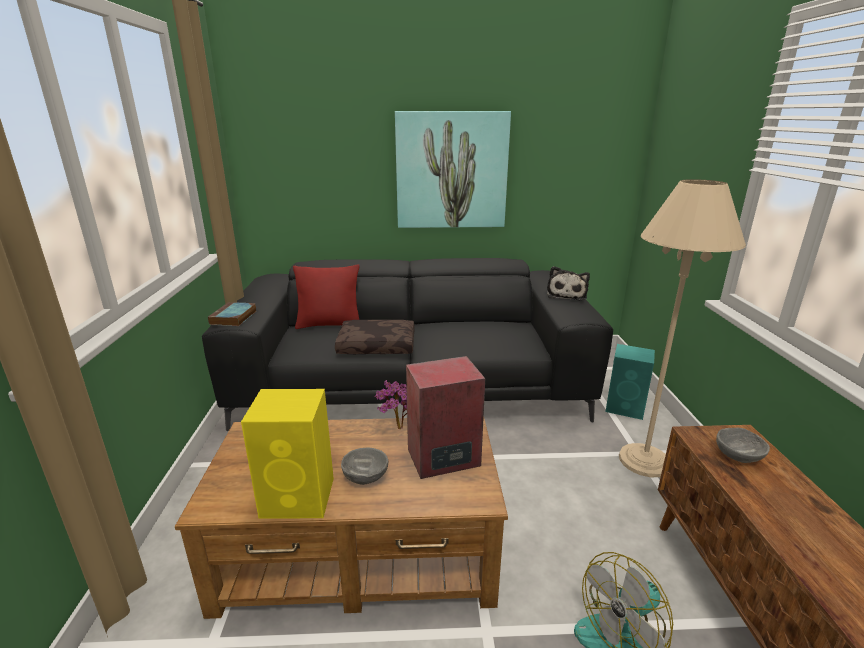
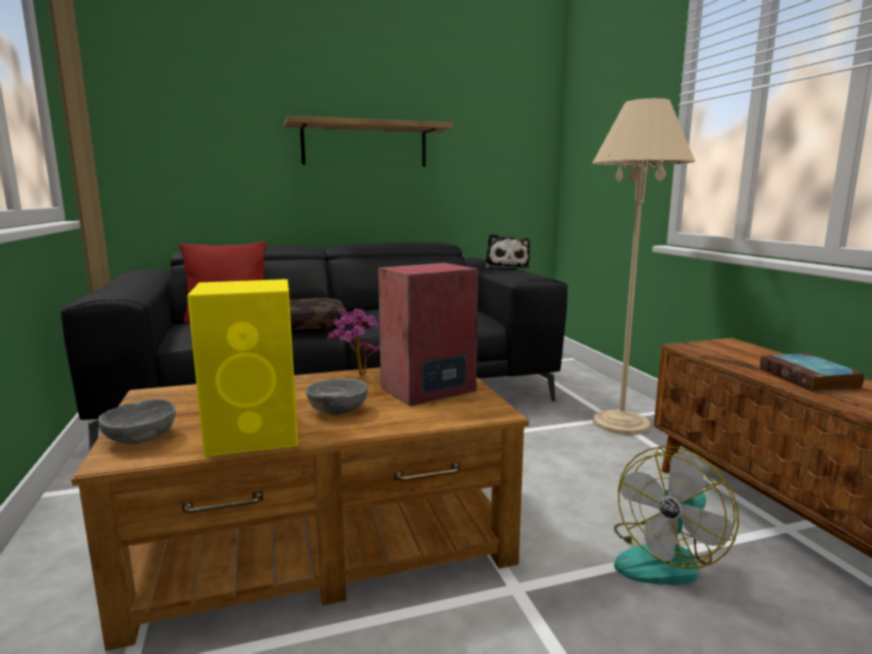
camera: 15 degrees left, 10 degrees down
book [208,302,256,326] -> book moved to [760,353,865,392]
picture [395,111,511,228] -> shelf [284,116,453,166]
turquoise speaker [605,344,655,420] -> none
grey bowl [716,428,770,463] -> grey bowl moved to [98,399,176,445]

